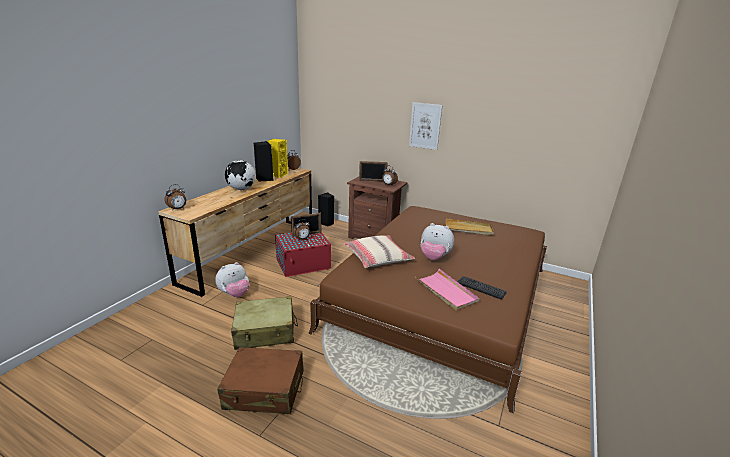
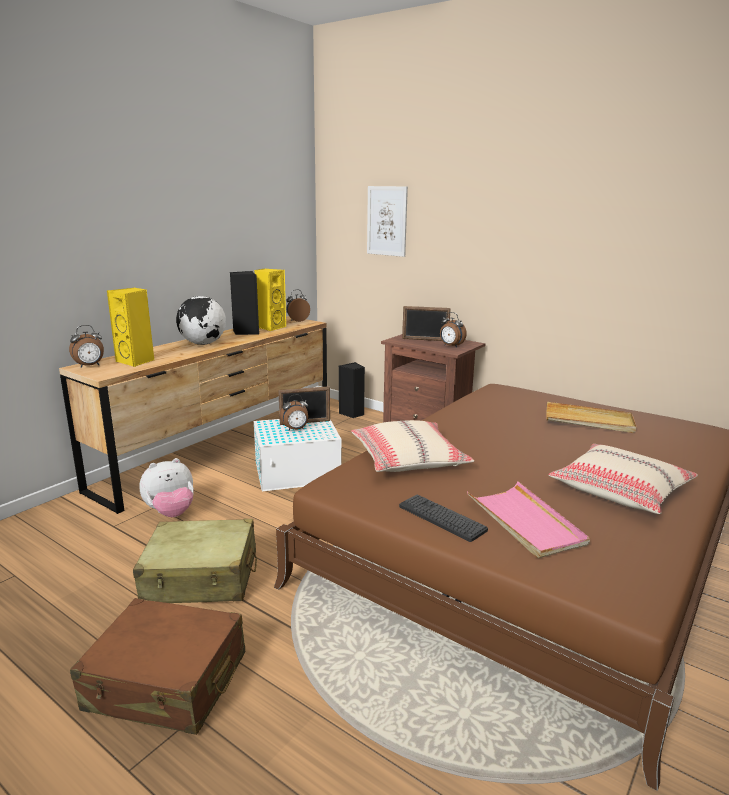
camera: 10 degrees right, 5 degrees down
red storage box [275,232,331,277] -> white storage box [254,419,342,491]
picture [409,102,443,150] -> picture moved to [367,186,408,257]
plush toy [421,223,454,260] -> none
keyboard [457,276,506,300] -> keyboard moved to [399,494,488,542]
none -> yellow speaker [107,288,154,367]
none -> beige pillow [548,444,698,514]

